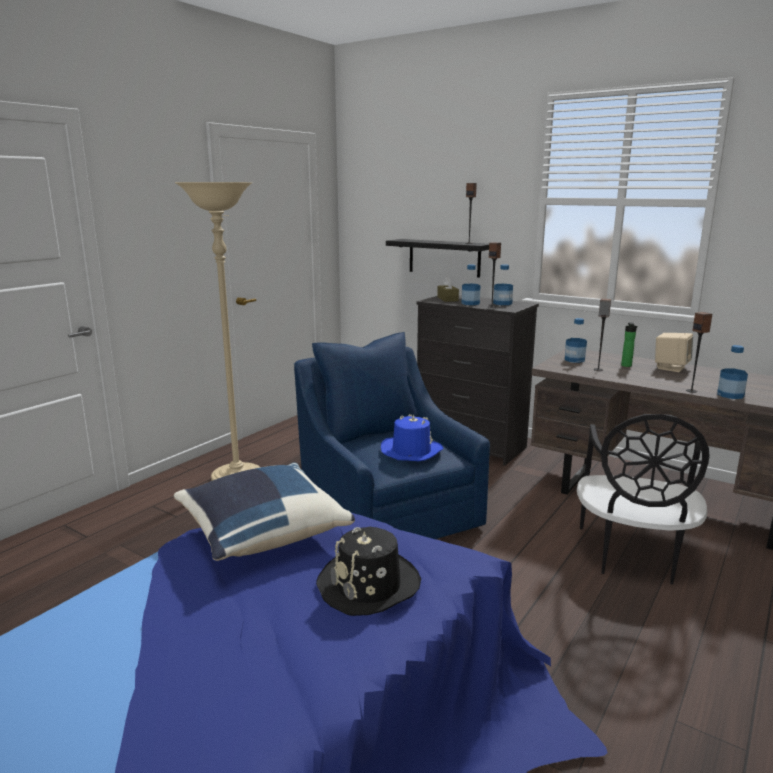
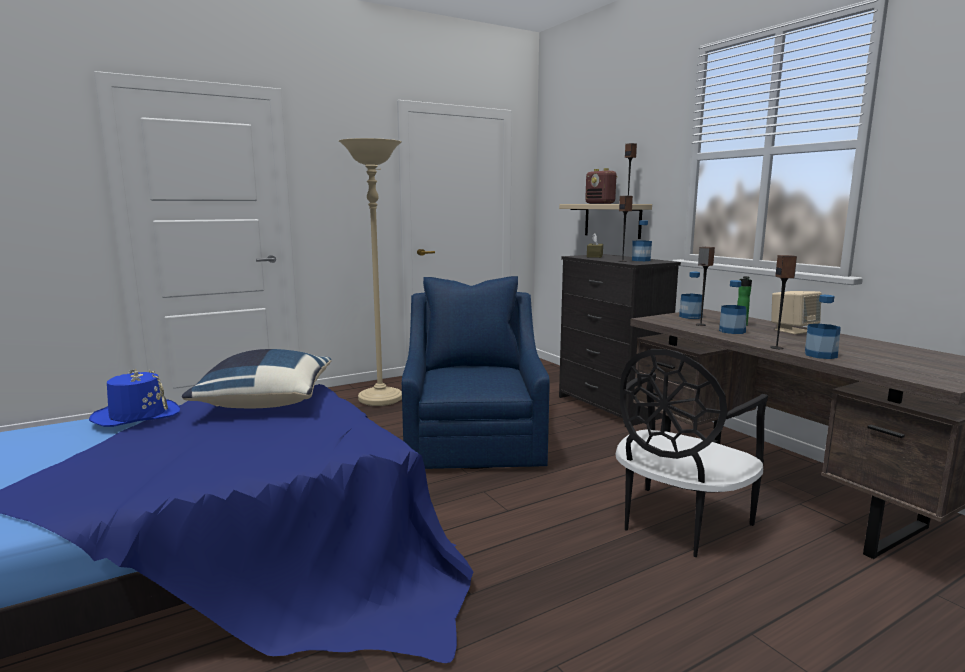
camera: 25 degrees right, 5 degrees down
black hat [316,527,421,616] -> none
blue hat [381,414,443,461] -> blue hat moved to [89,368,180,427]
black shelf [386,239,489,278] -> beige shelf [559,204,652,239]
bottle [462,264,480,305] -> bottle moved to [719,280,747,334]
none -> radio [585,168,618,204]

